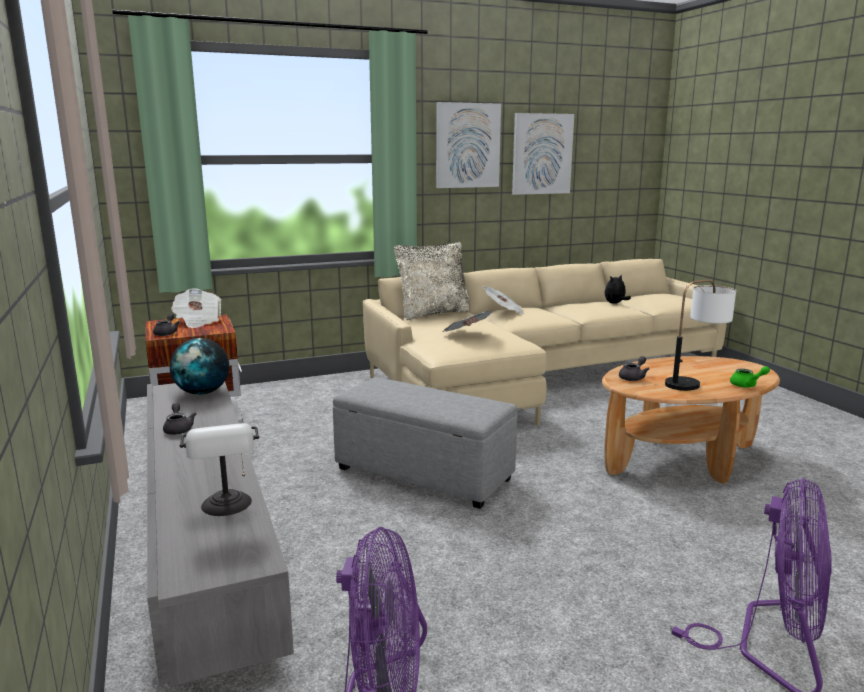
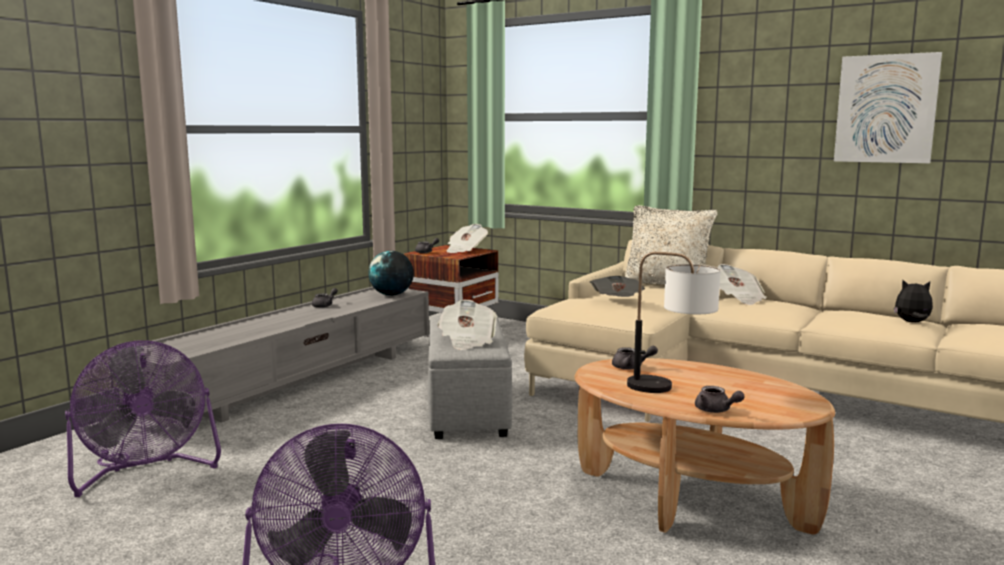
camera: 55 degrees right, 5 degrees down
table lamp [180,423,259,516] -> none
picture [436,102,501,188] -> none
green teapot [730,366,770,388] -> grey teapot [695,386,745,413]
none -> newspaper [437,300,497,350]

